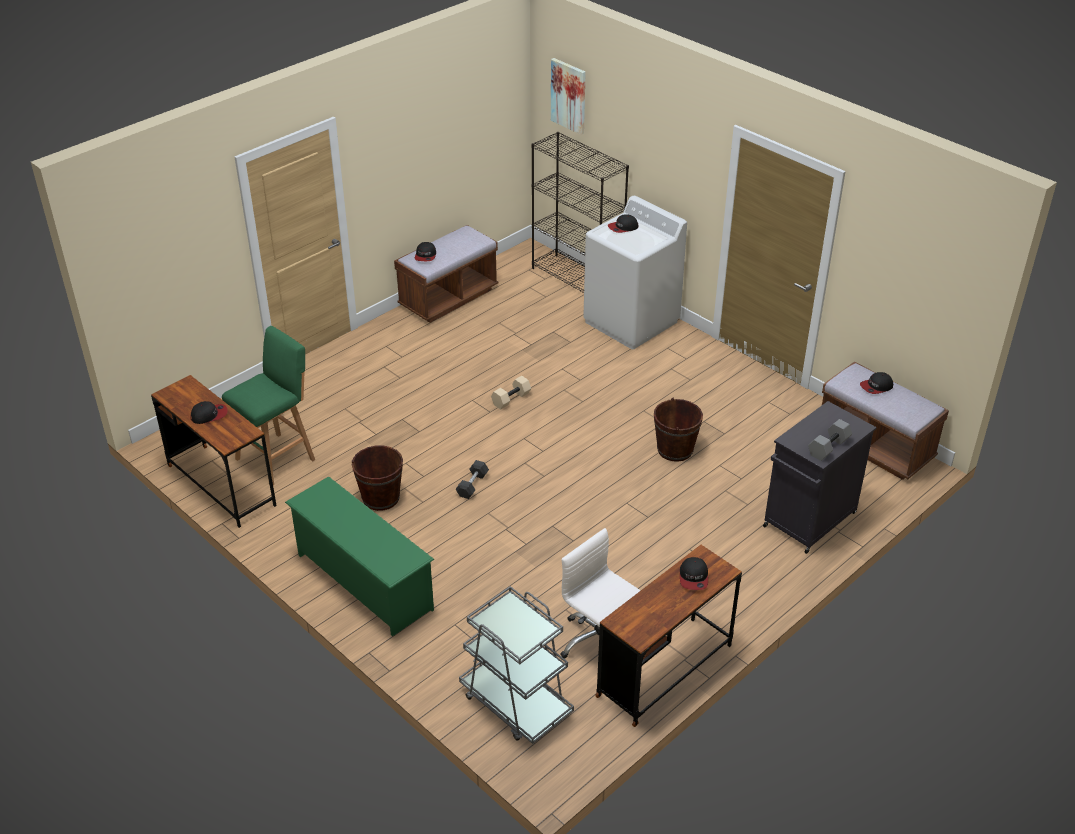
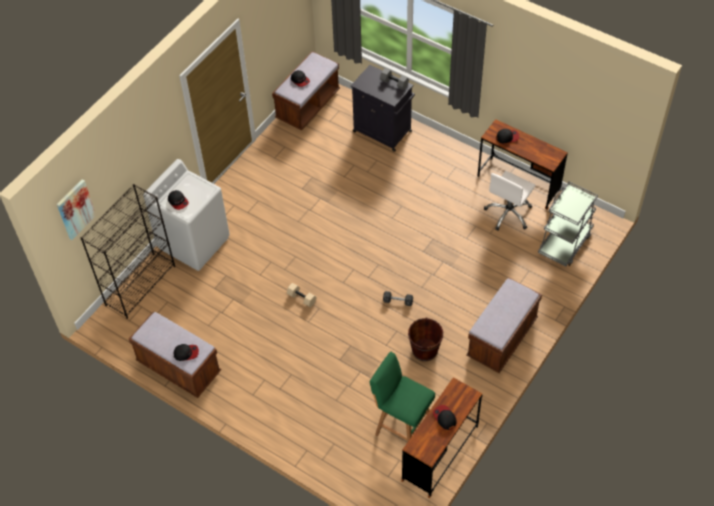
camera: 100 degrees left, 15 degrees up
green shoe rack [285,476,434,636] -> brown bench [466,278,542,373]
brown bucket [654,398,703,462] -> none

